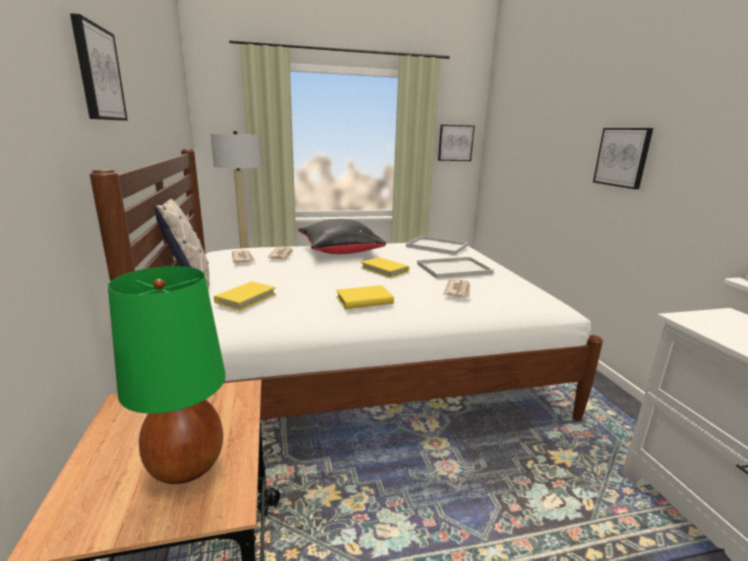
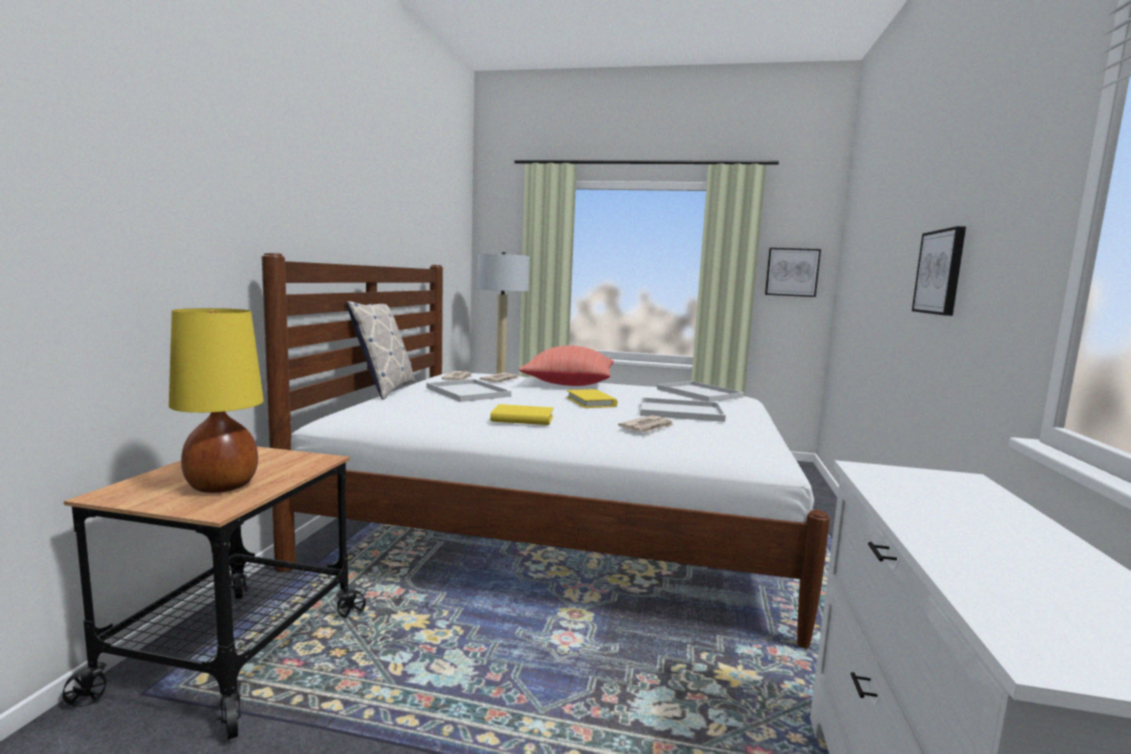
camera: 25 degrees right, 10 degrees down
picture [70,13,128,121] -> none
green table lamp [108,266,226,484] -> yellow table lamp [169,308,264,493]
yellow book [214,281,276,311] -> none
black pillow [298,219,386,254] -> red pillow [519,345,614,386]
none -> white tray [427,379,511,402]

